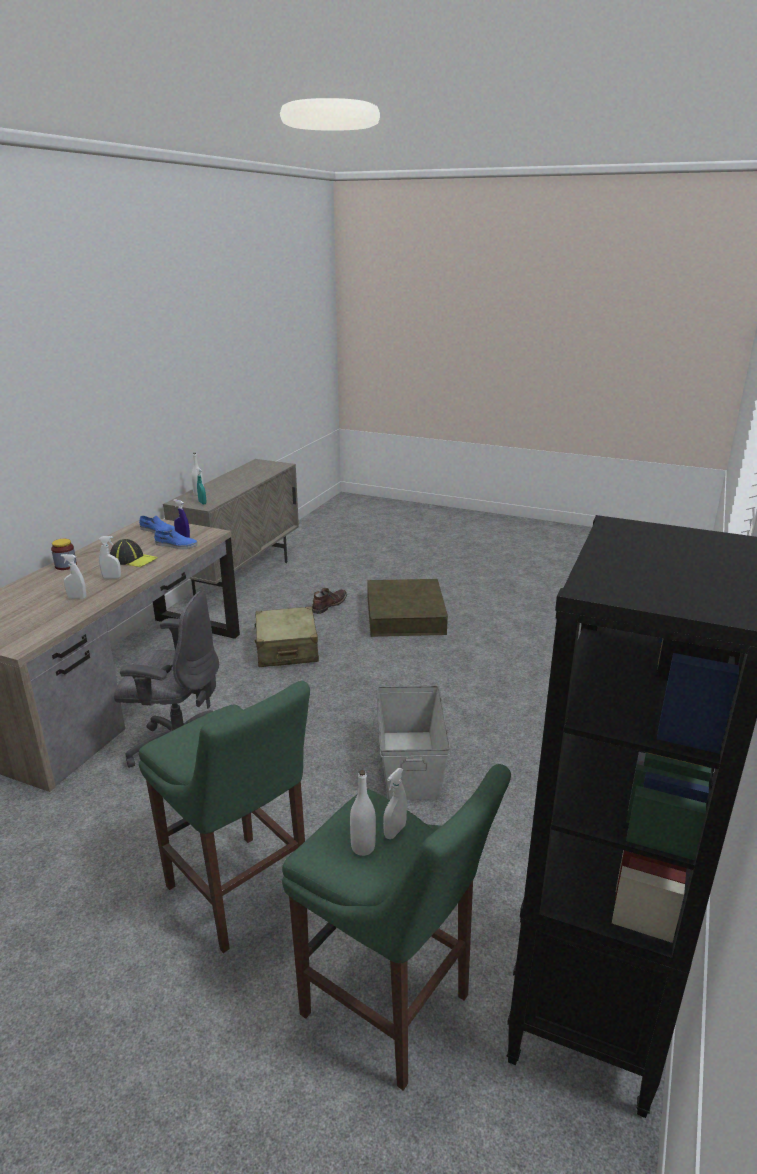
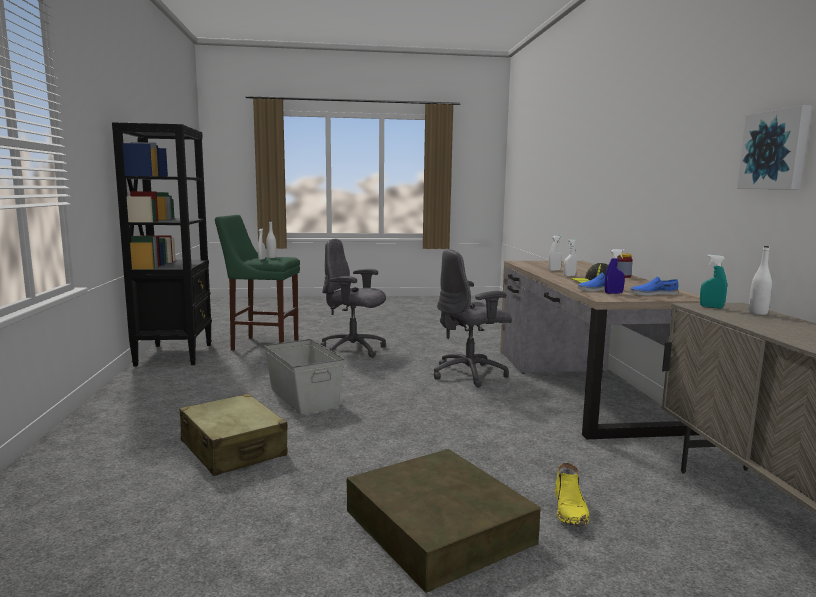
camera: 150 degrees right, 15 degrees down
green stool [139,681,310,953] -> grey office chair [320,239,386,358]
beige suitcase [254,606,319,667] -> beige suitcase moved to [180,393,287,476]
brown boot [312,588,347,614] -> yellow boot [555,463,589,526]
none -> picture [737,105,812,189]

